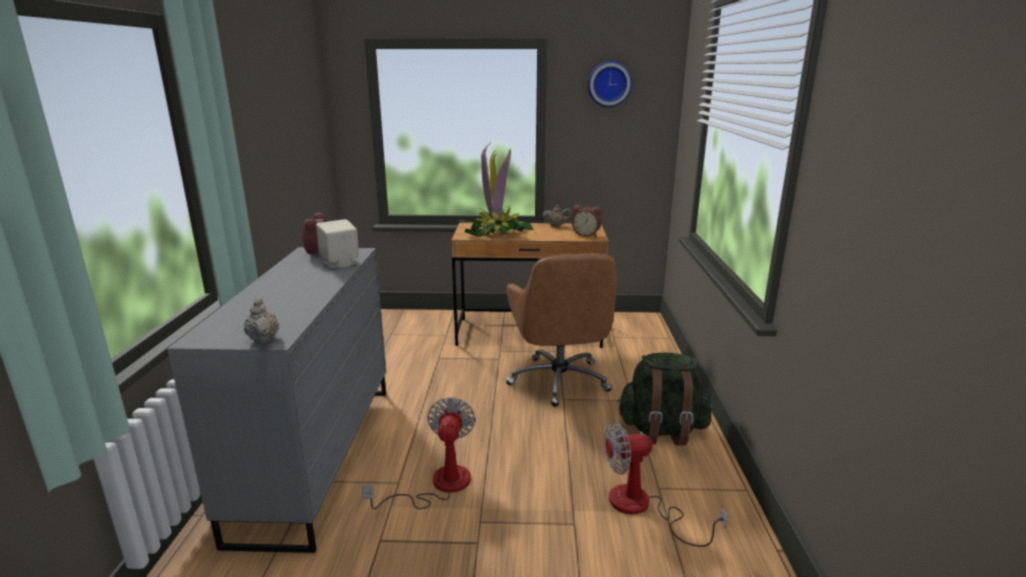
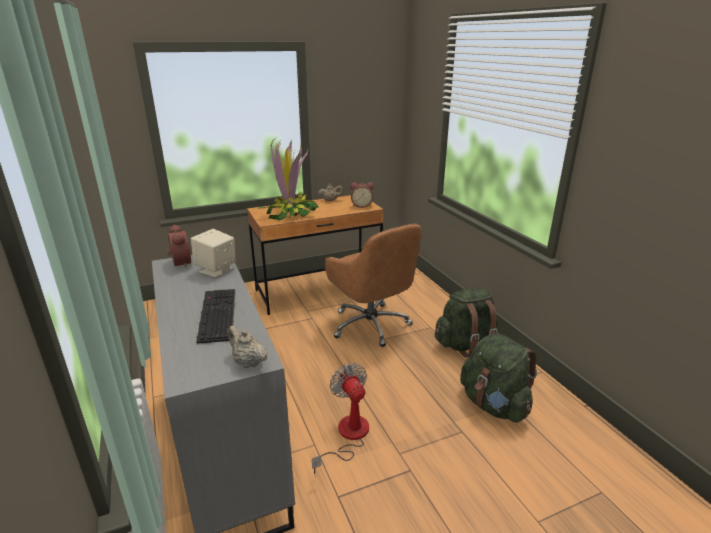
camera: 25 degrees left, 5 degrees up
wall clock [588,61,632,107] -> none
fan [604,421,728,547] -> green backpack [460,334,537,423]
none -> keyboard [196,289,235,345]

